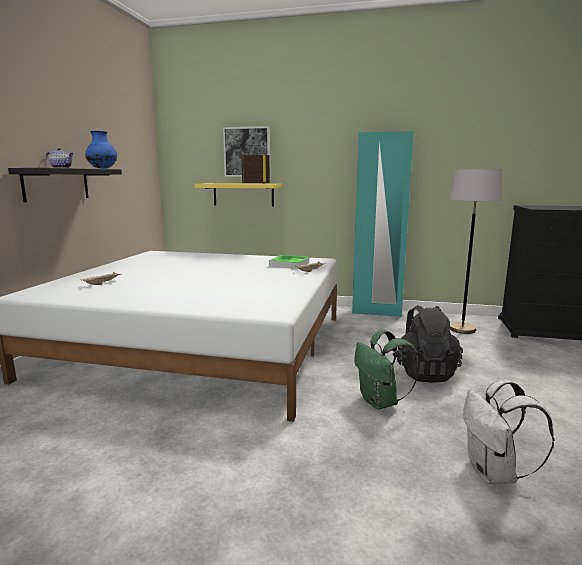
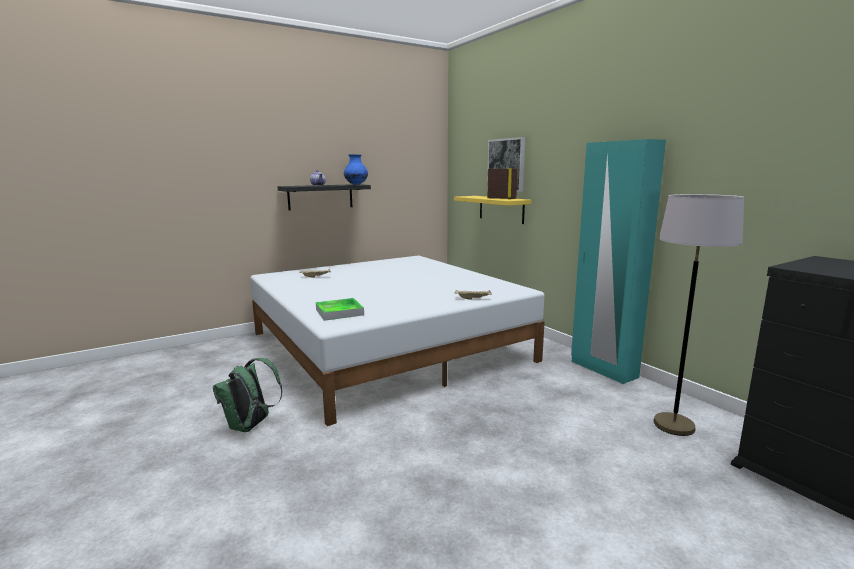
camera: 45 degrees right, 0 degrees up
tray [269,255,309,269] -> tray moved to [316,298,364,321]
green backpack [354,330,419,410] -> green backpack moved to [213,358,282,432]
black backpack [393,305,463,383] -> none
white backpack [463,380,554,484] -> none

